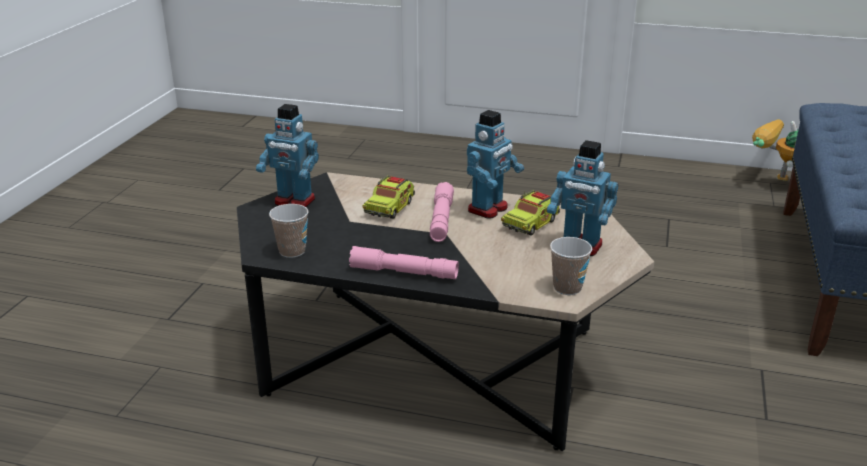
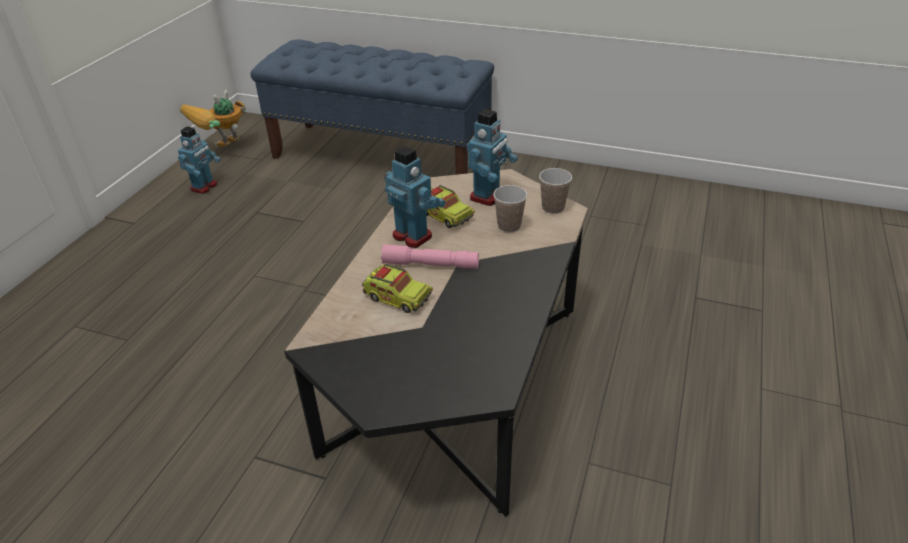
camera: 85 degrees left, 10 degrees up
toy robot [256,104,319,207] -> toy robot moved to [178,126,221,194]
cup [269,204,308,258] -> cup moved to [493,185,527,233]
pink flashlight [349,246,459,279] -> none

